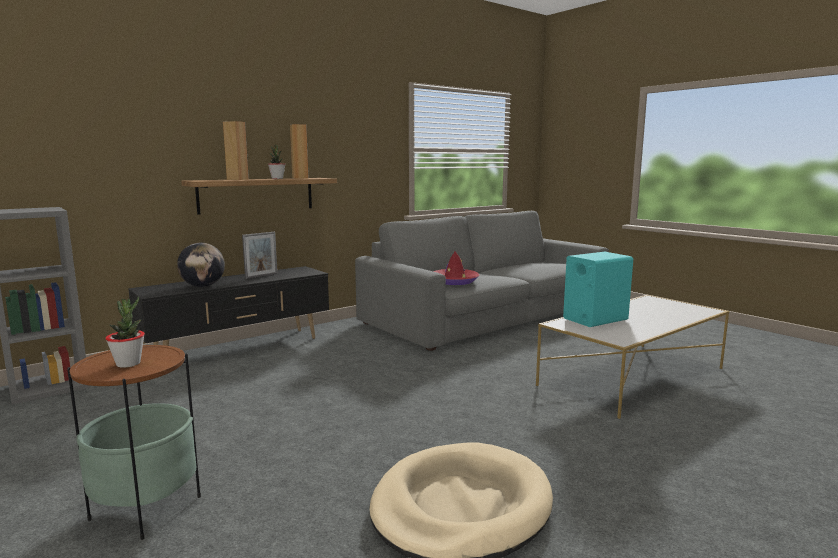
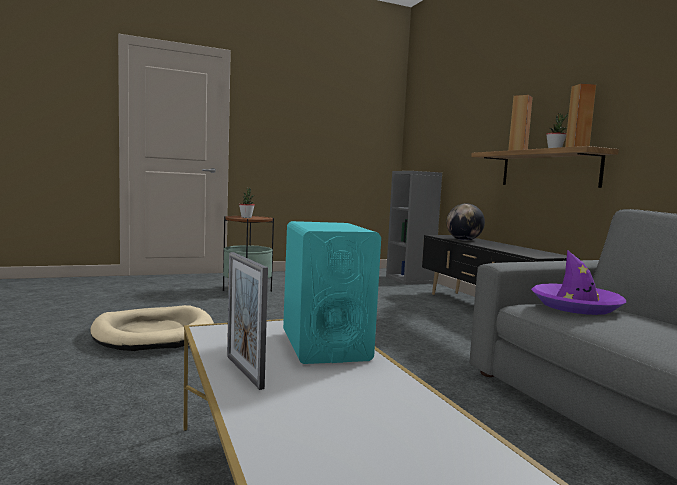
camera: 105 degrees right, 5 degrees down
picture frame [242,232,278,279] -> picture frame moved to [227,252,268,390]
red hat [433,251,479,285] -> purple hat [531,250,626,315]

